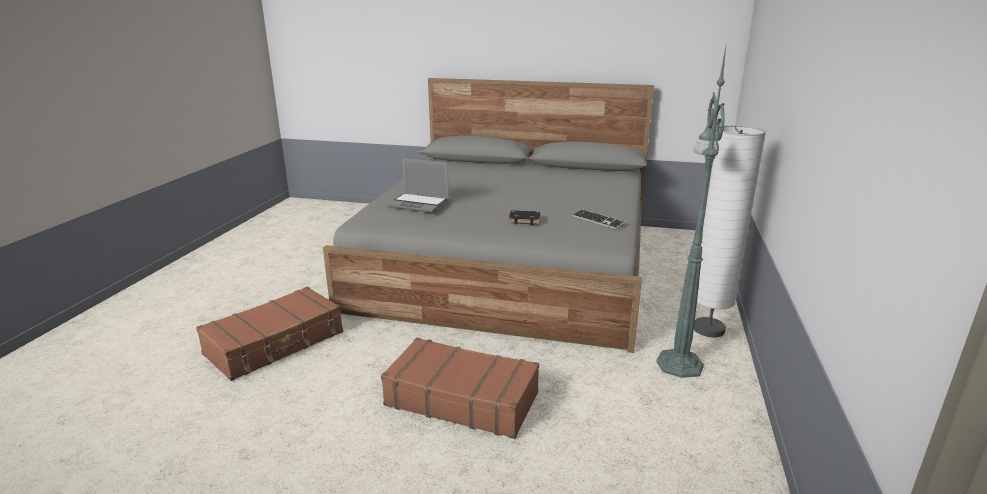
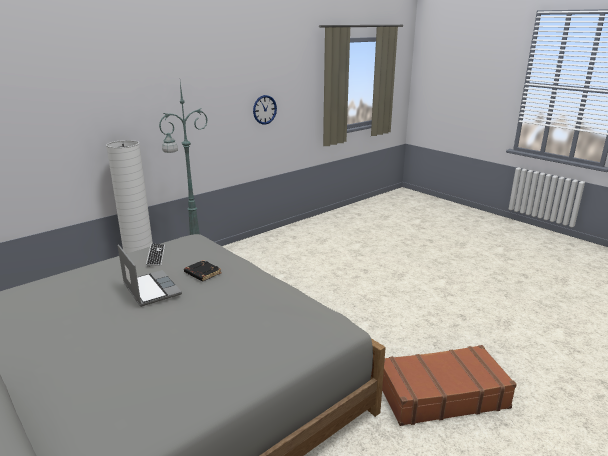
camera: 145 degrees left, 0 degrees up
brown suitcase [381,337,539,439] -> none
laptop [386,158,449,213] -> laptop moved to [118,245,182,307]
none -> wall clock [253,95,277,125]

